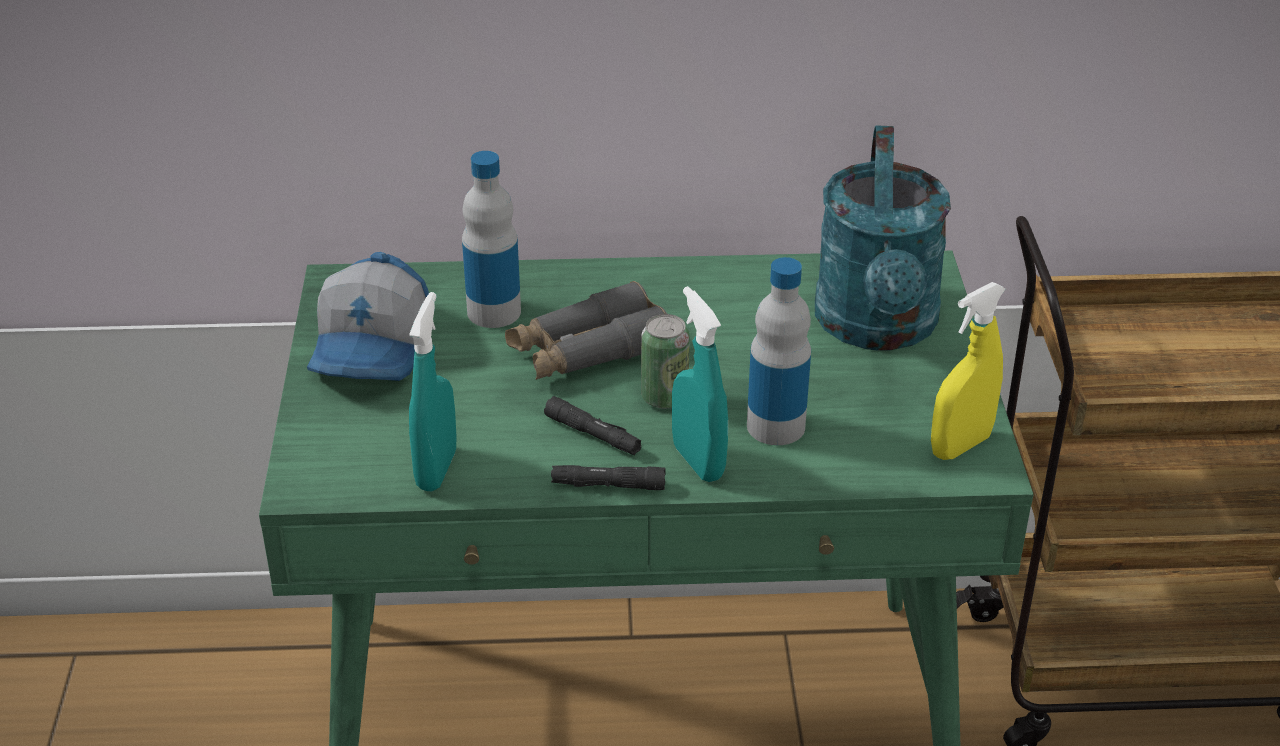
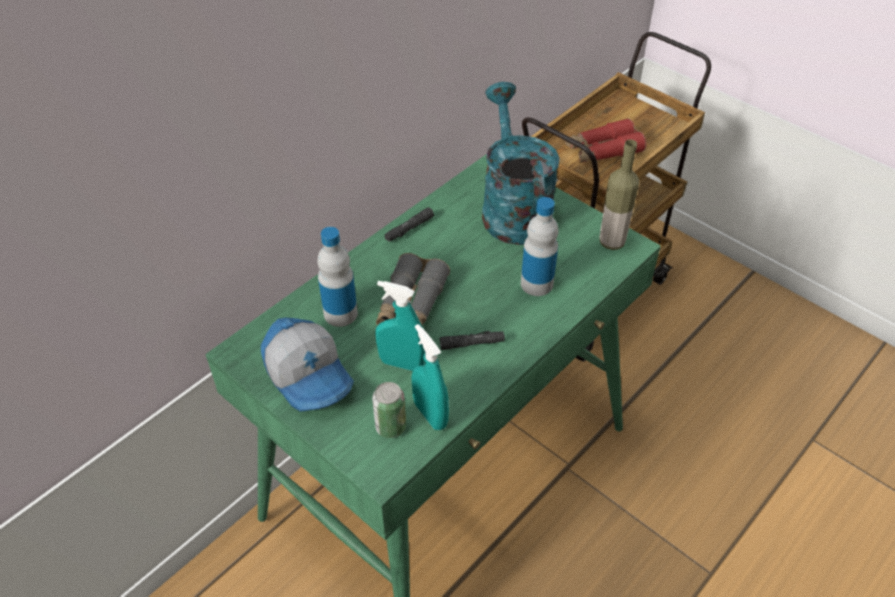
camera: 45 degrees left, 10 degrees up
black flashlight [551,465,666,490] -> black flashlight moved to [384,207,434,242]
can [641,314,690,409] -> can moved to [372,382,406,438]
turquoise spray bottle [672,286,728,482] -> turquoise spray bottle moved to [375,281,425,371]
turquoise watering can [815,125,951,351] -> turquoise watering can turned 150 degrees counterclockwise [482,82,560,245]
yellow spray bottle [931,282,1006,460] -> bottle [599,139,639,250]
none -> red binoculars [565,118,646,163]

